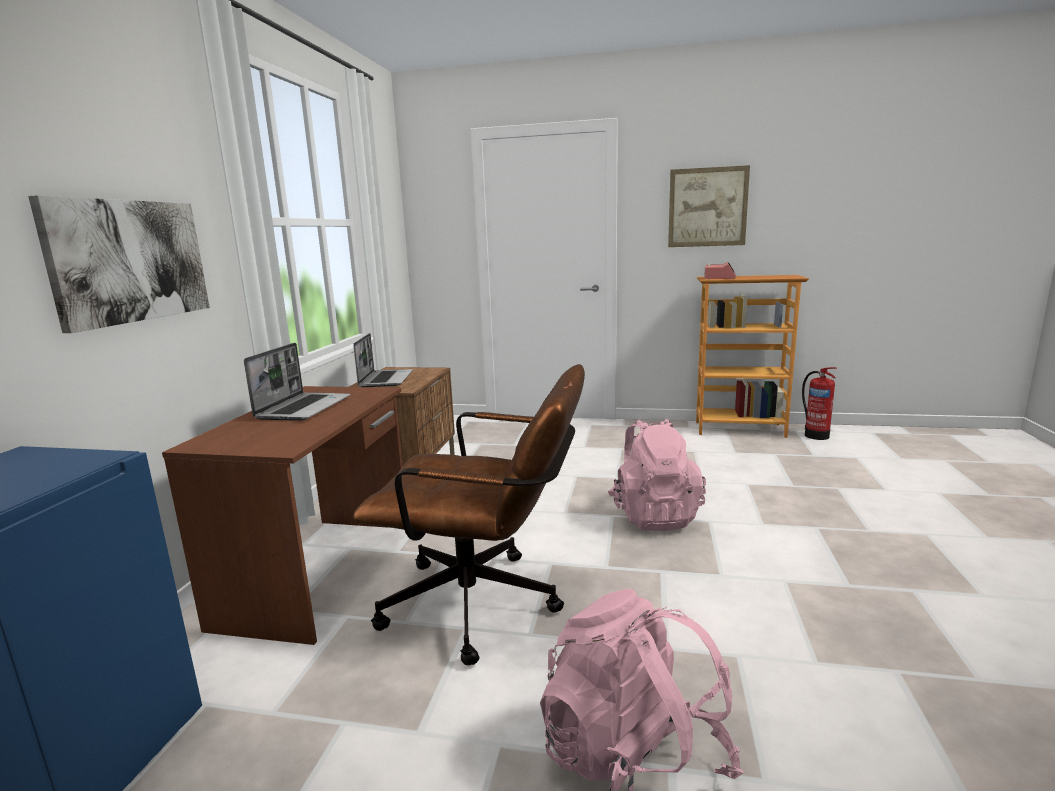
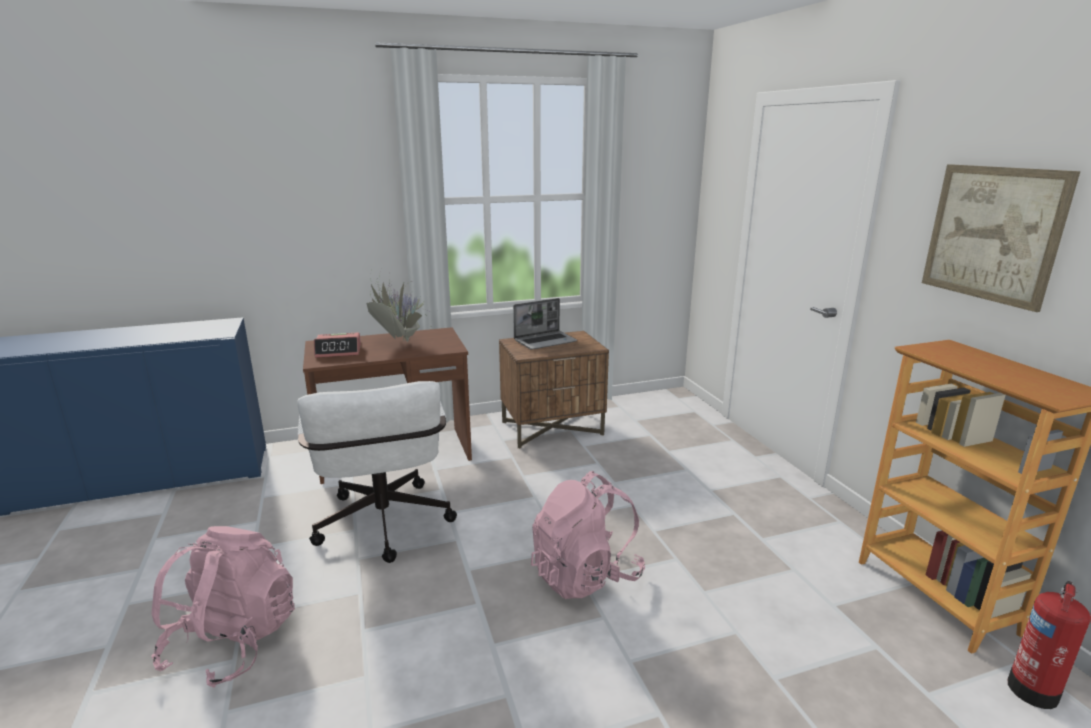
camera: 60 degrees right, 5 degrees up
picture [28,195,210,333] -> none
laptop [244,343,351,421] -> potted plant [367,268,432,342]
brown office chair [353,364,585,666] -> white office chair [297,381,457,563]
alarm clock [704,262,736,279] -> alarm clock moved to [314,332,361,358]

